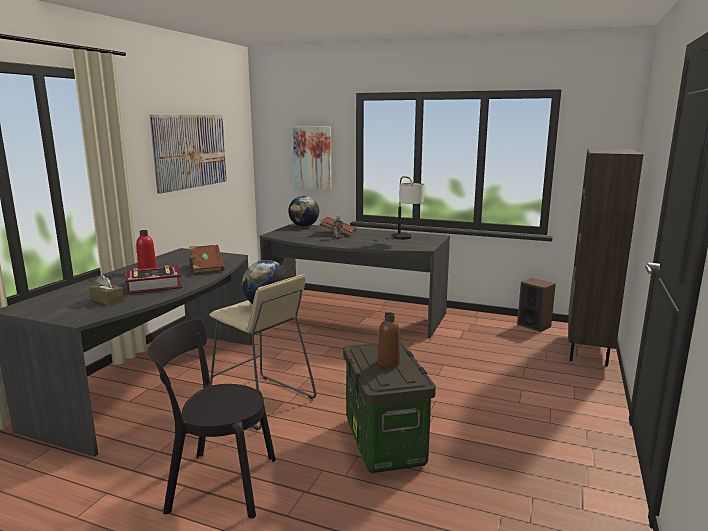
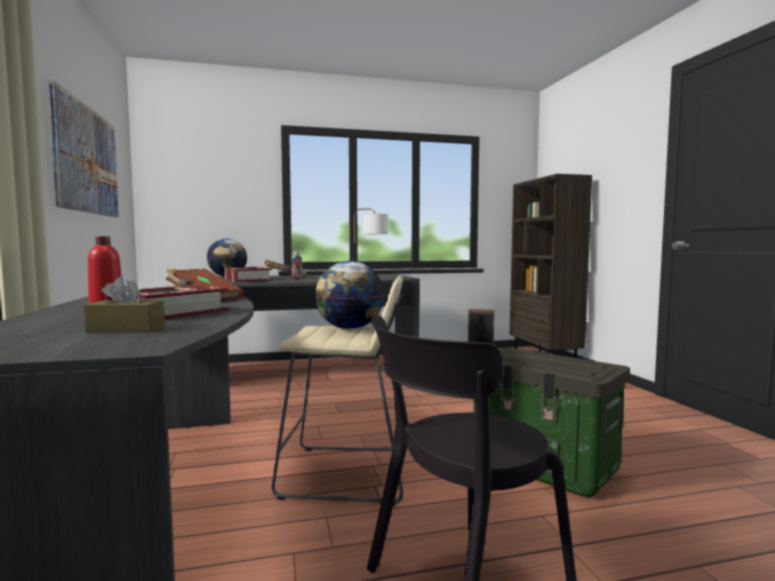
camera: 35 degrees left, 10 degrees down
picture [292,126,332,190] -> none
brown bottle [378,312,400,368] -> none
none -> book [224,266,273,282]

